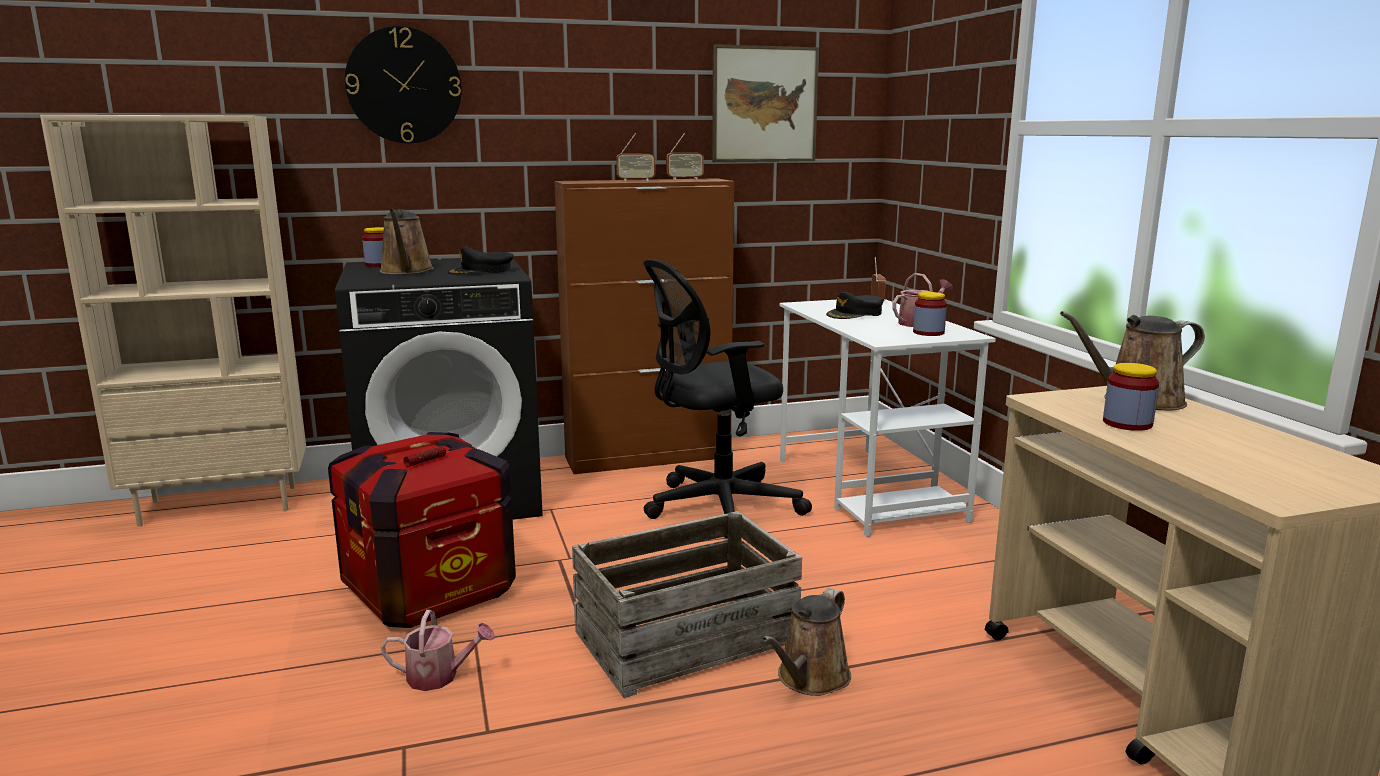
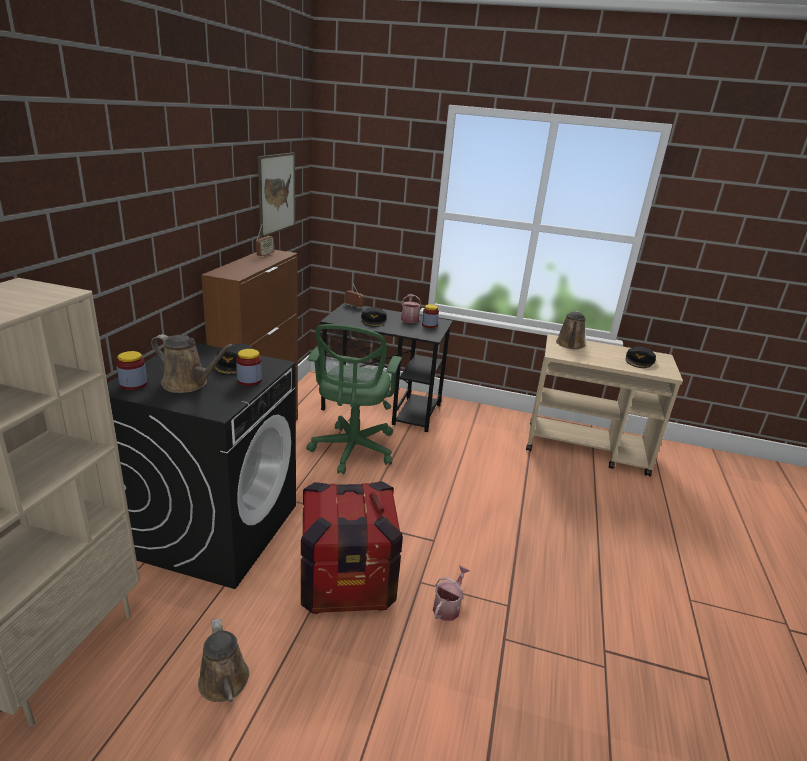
camera: 60 degrees left, 10 degrees up
wall clock [345,26,462,143] -> none
crate [572,511,802,698] -> none
radio [616,133,655,181] -> none
black office chair [643,259,812,538] -> green office chair [306,324,402,474]
brown watering can [762,588,851,696] -> brown watering can moved to [198,618,249,702]
white desk [779,299,996,537] -> black desk [320,302,453,432]
jar [1103,363,1159,431] -> jar moved to [236,349,262,386]
none -> black cap [626,346,656,368]

